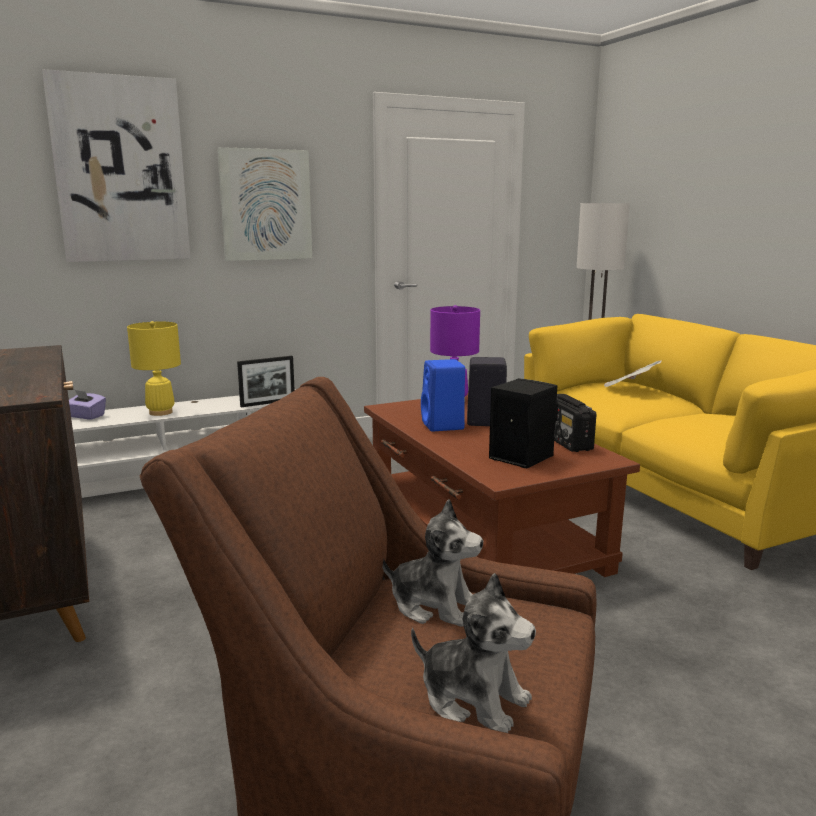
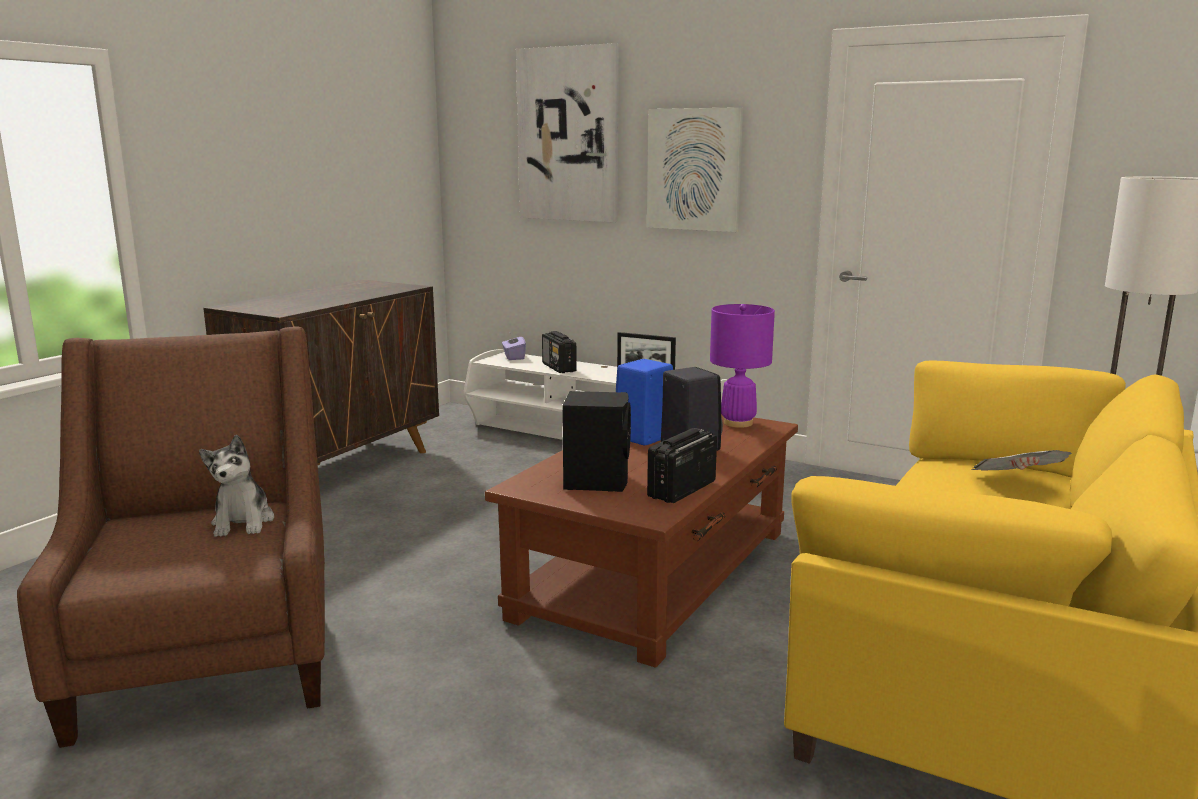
camera: 55 degrees right, 0 degrees up
yellow table lamp [127,321,181,416] -> radio [542,331,577,373]
plush toy [411,573,536,733] -> none

